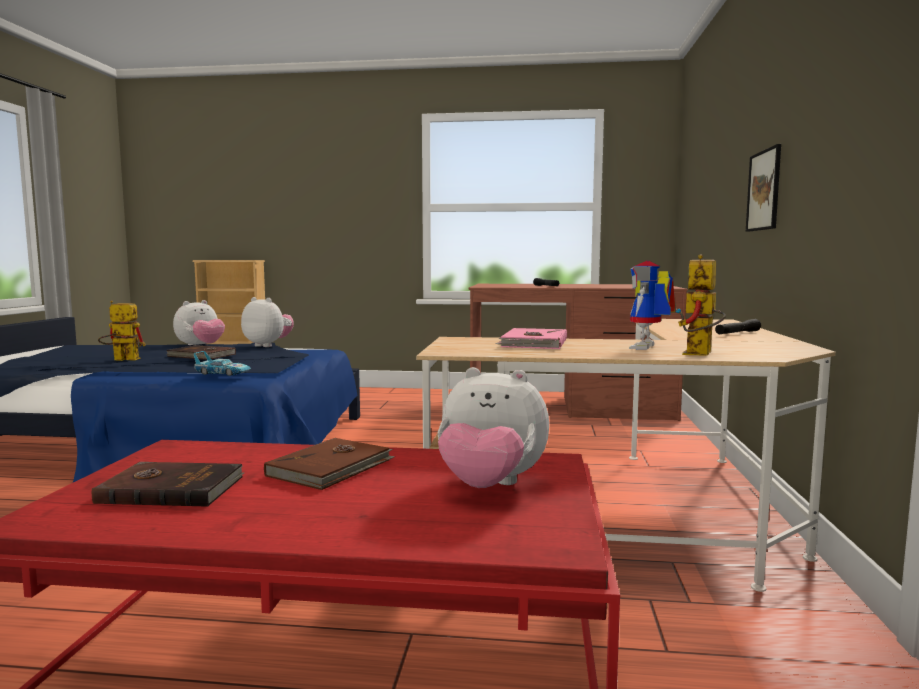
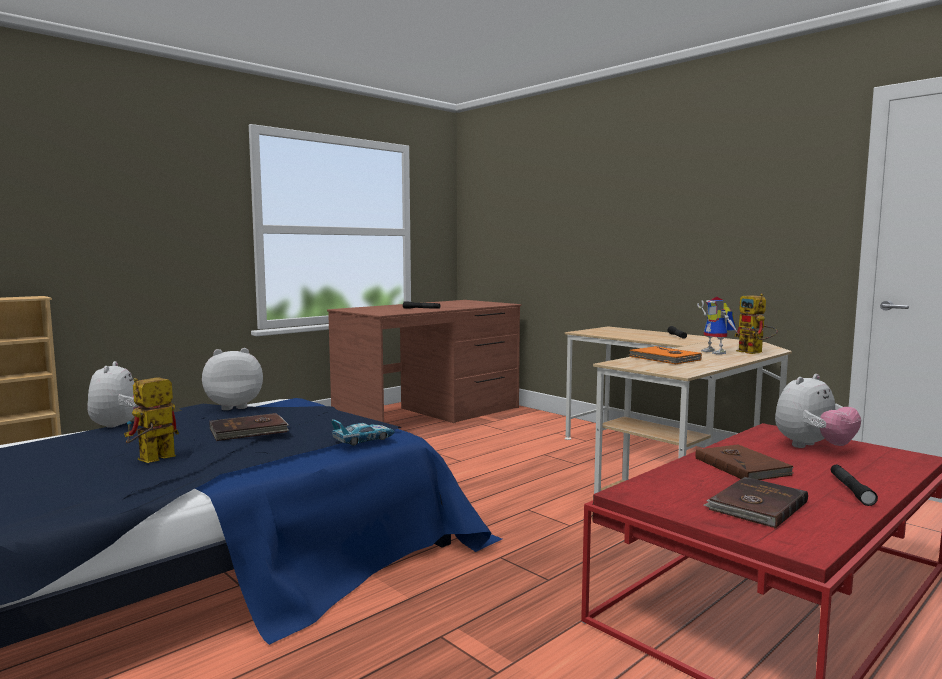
camera: 50 degrees left, 0 degrees up
pink book [496,328,567,349] -> orange book [629,346,702,364]
picture [746,144,781,232] -> none
none -> black flashlight [831,465,878,506]

